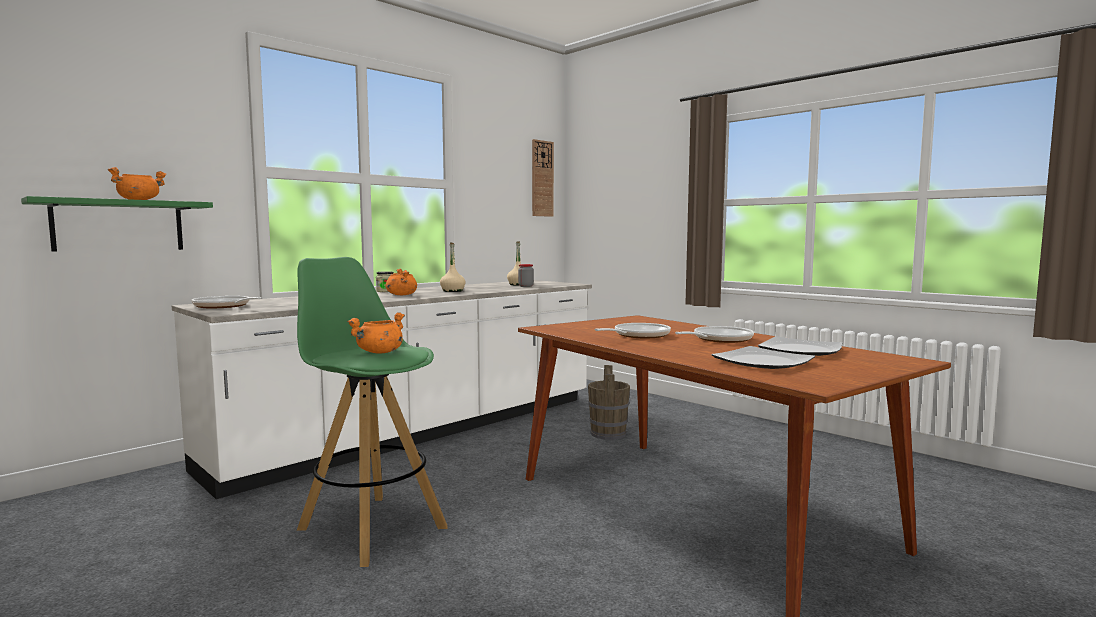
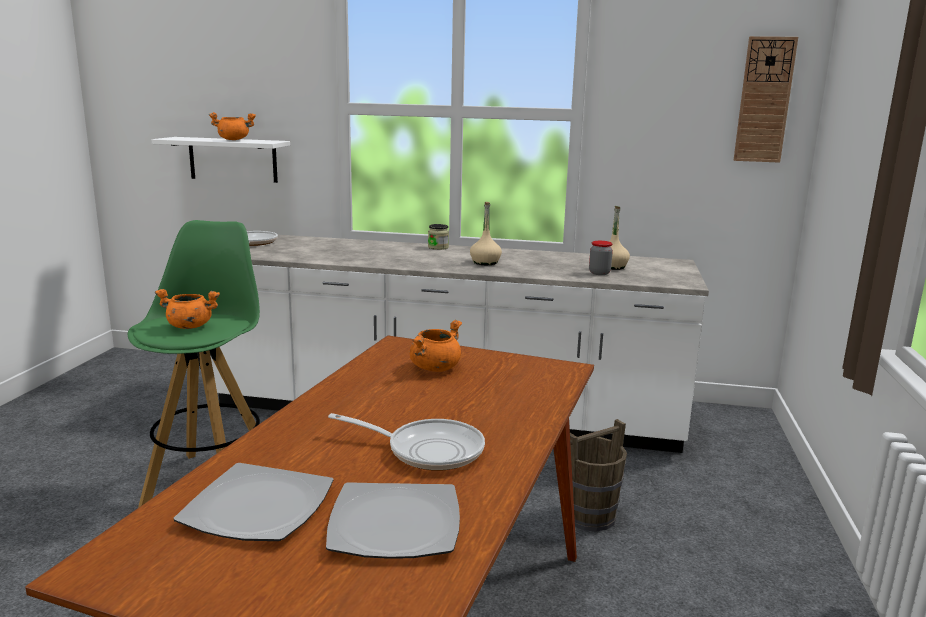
camera: 55 degrees right, 10 degrees up
green shelf [21,196,213,252] -> white shelf [152,137,290,183]
orange cooking pot [386,268,417,295] -> orange cooking pot moved to [409,320,462,372]
frying pan [594,323,671,338] -> none

